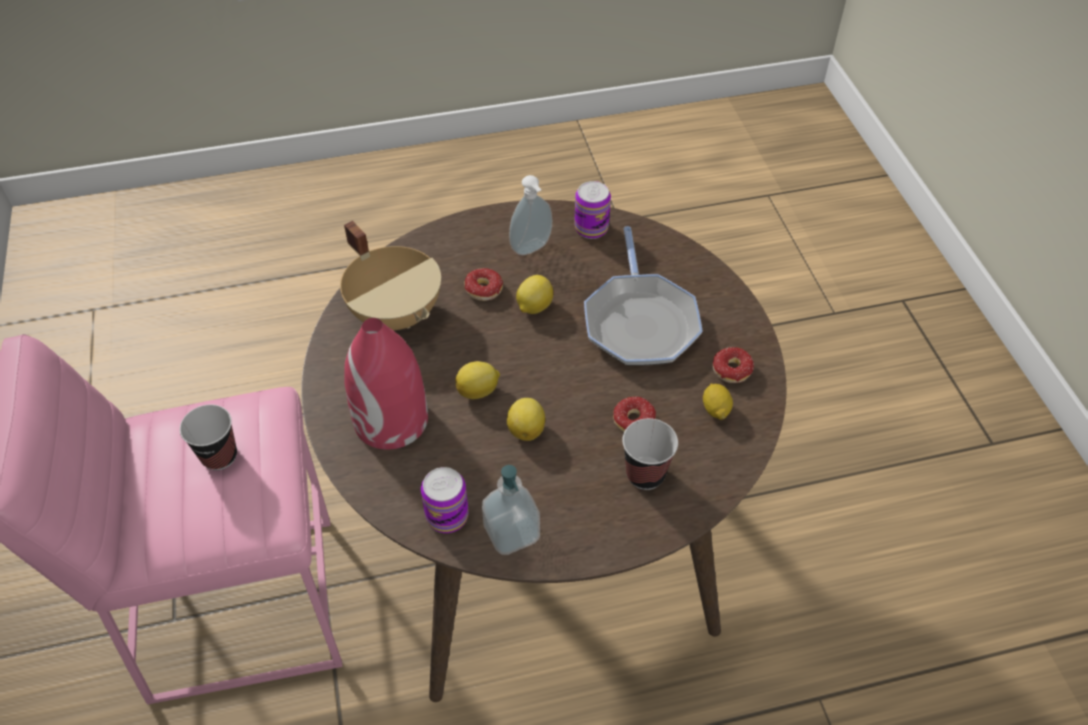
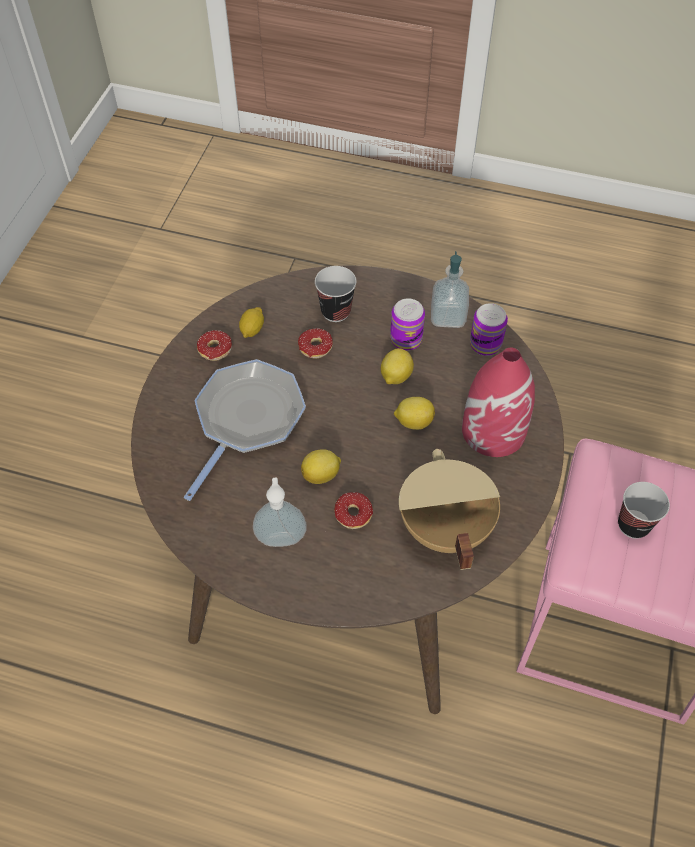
camera: 150 degrees left, 5 degrees up
can [574,181,611,239] -> can moved to [390,298,425,351]

